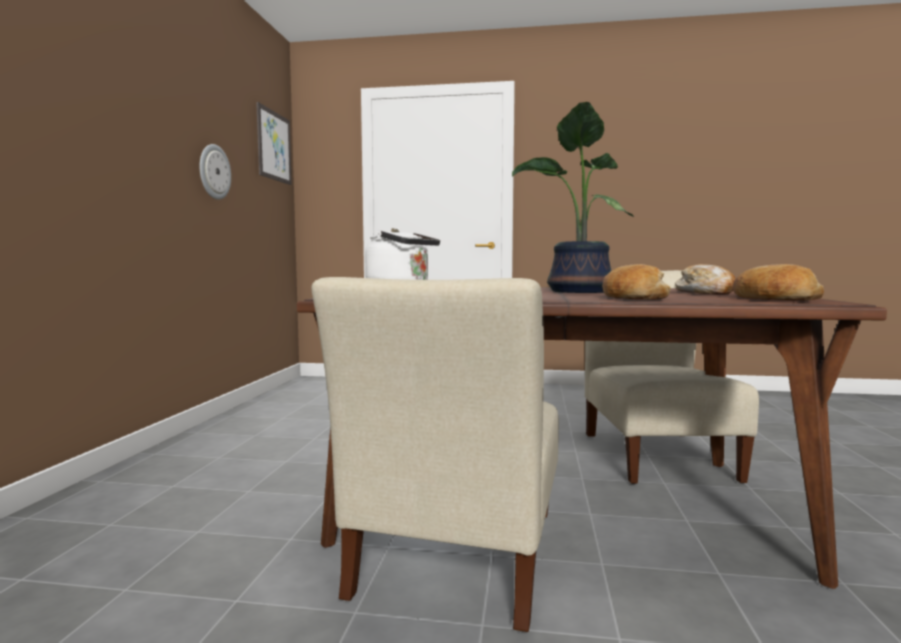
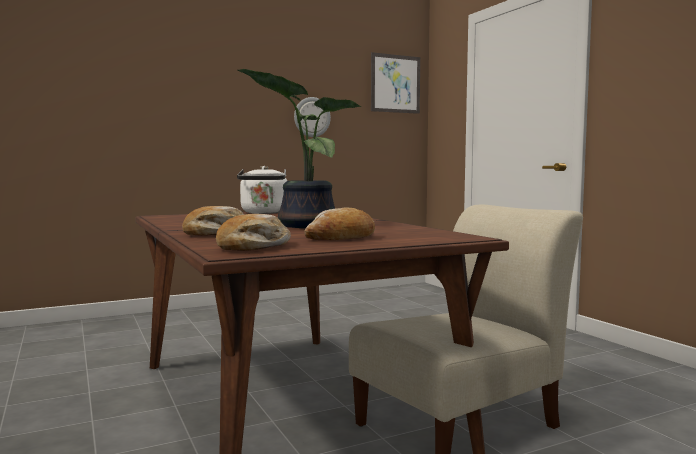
camera: 55 degrees right, 0 degrees up
beige chair [311,277,559,632] -> none

